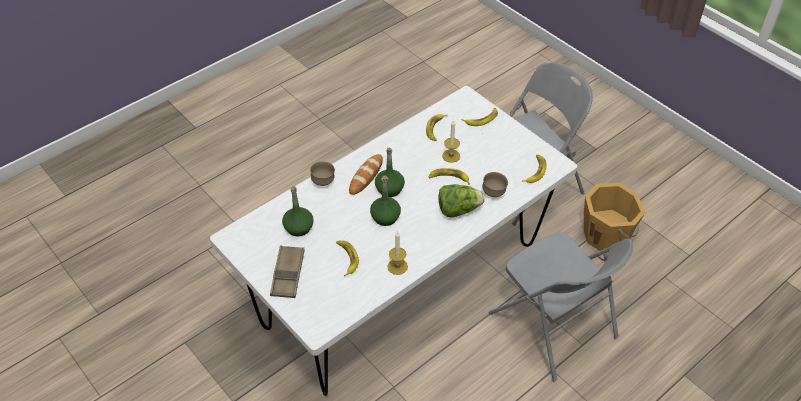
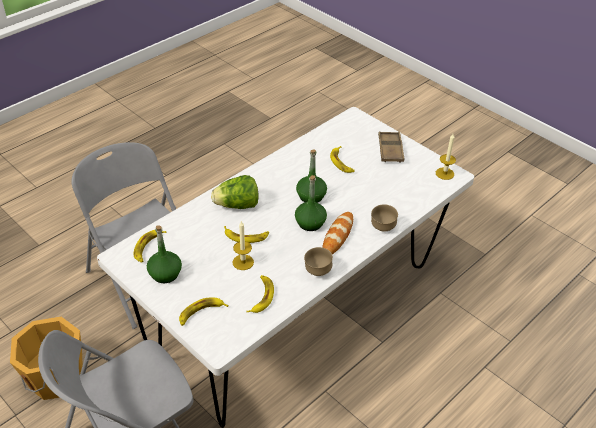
camera: 175 degrees right, 5 degrees down
green bottle [282,186,314,237] -> green bottle moved to [147,225,182,283]
candle [387,231,408,275] -> candle moved to [436,134,456,180]
brown bowl [482,172,508,197] -> brown bowl moved to [304,247,333,276]

